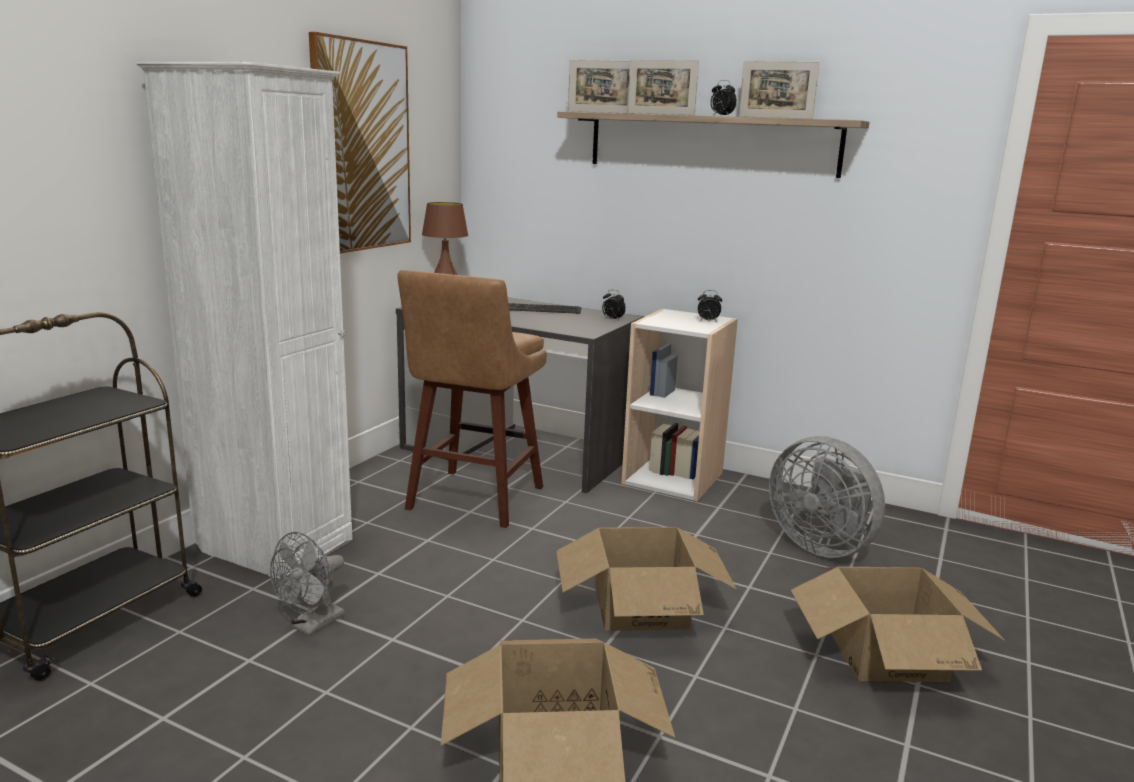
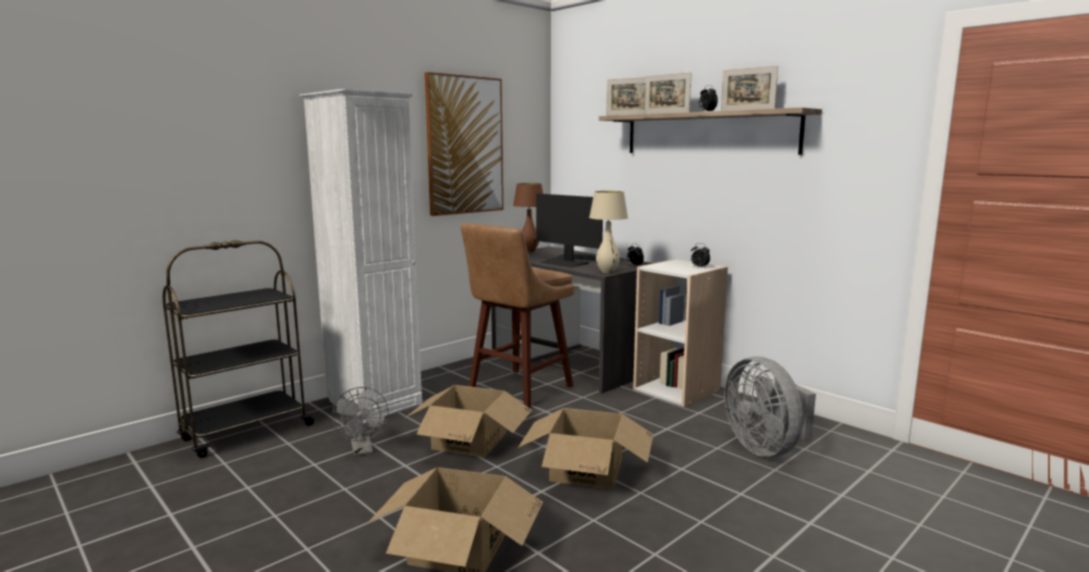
camera: 20 degrees right, 5 degrees down
grey fan [270,532,345,636] -> grey fan turned 75 degrees counterclockwise [332,387,389,456]
cardboard box [790,566,1005,682] -> cardboard box moved to [405,385,532,457]
none -> monitor [536,194,603,268]
none -> beige table lamp [589,191,628,273]

